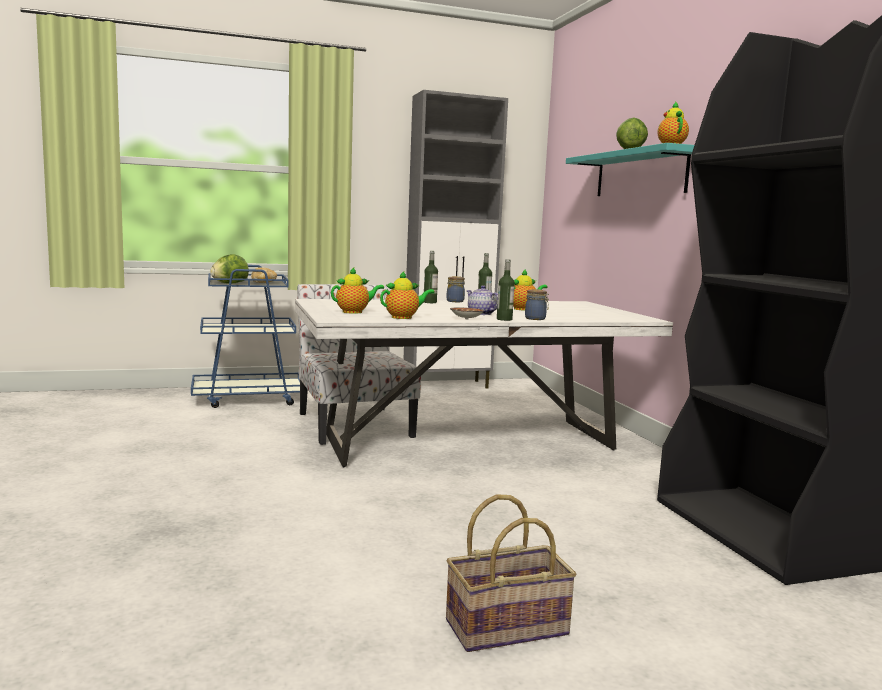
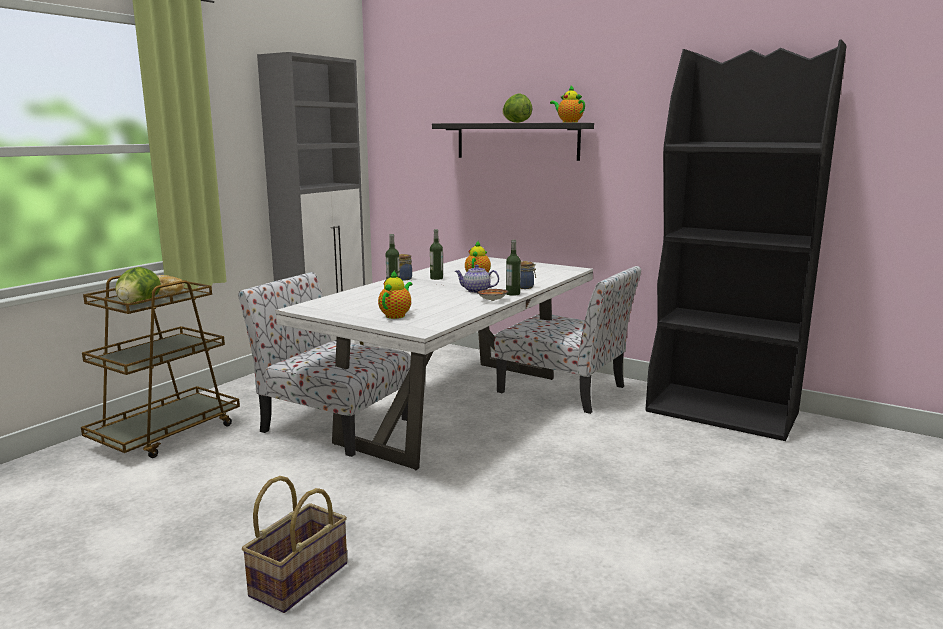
camera: 40 degrees left, 5 degrees up
blue cart [191,265,300,408] -> brown cart [81,275,240,458]
teapot [380,271,435,319] -> none
basket [446,494,577,652] -> basket moved to [242,476,347,613]
turquoise shelf [566,143,694,196] -> black shelf [432,123,594,161]
none -> chair [494,266,641,414]

